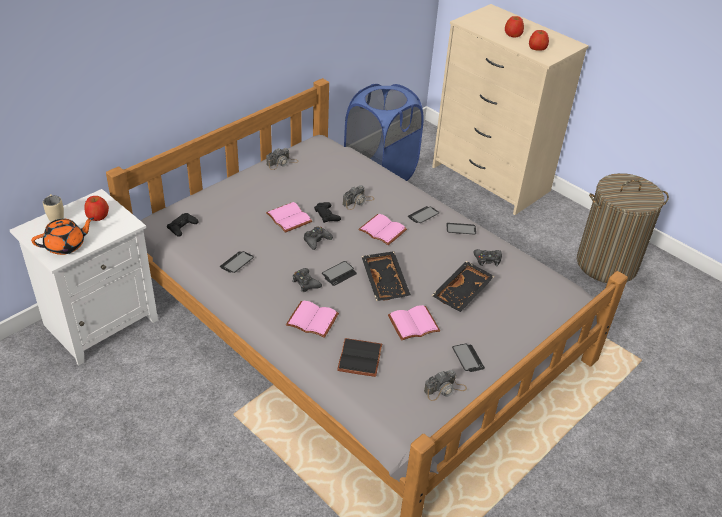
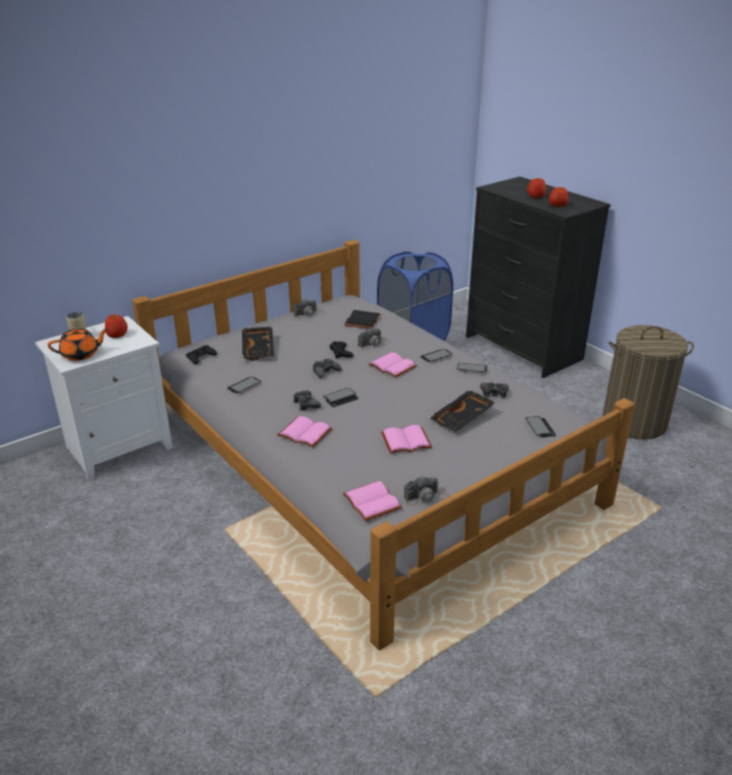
camera: 10 degrees right, 10 degrees down
pink book [266,202,312,233] -> pink book moved to [343,481,402,521]
black book [337,338,382,377] -> black book moved to [344,310,381,329]
black tray [361,251,411,301] -> black tray moved to [242,327,274,361]
beige dresser [432,4,589,215] -> black dresser [466,177,611,378]
phone [452,343,485,372] -> phone moved to [525,416,556,437]

